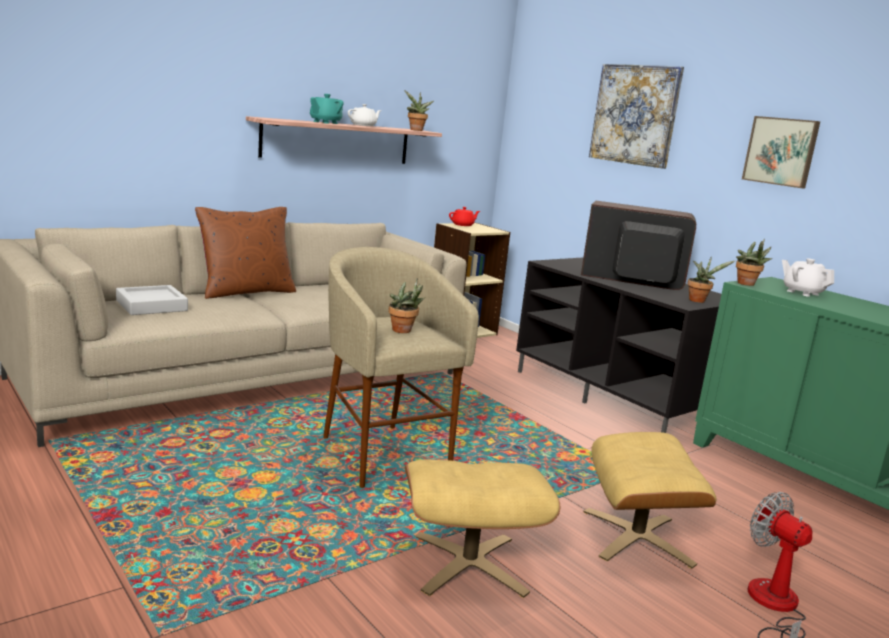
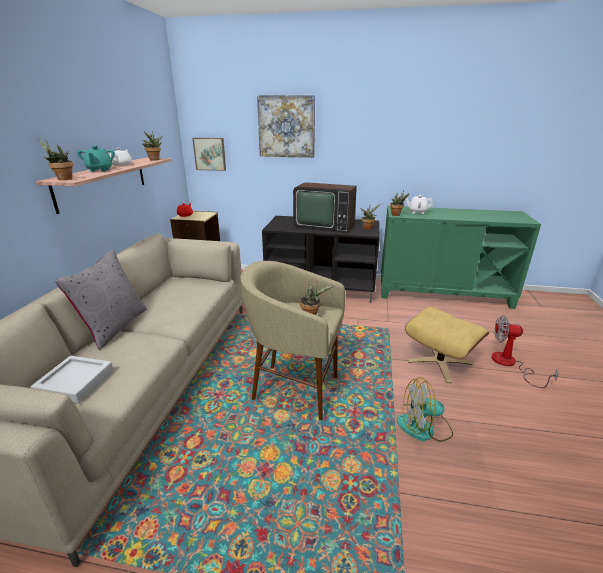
camera: 40 degrees left, 10 degrees up
brown pillow [195,207,296,299] -> grey pillow [55,250,147,350]
beige ottoman [405,459,560,598] -> fan [397,377,453,442]
television [581,201,696,290] -> television turned 135 degrees counterclockwise [293,182,357,233]
picture [742,116,820,188] -> picture moved to [192,138,226,171]
none -> potted plant [38,139,73,180]

